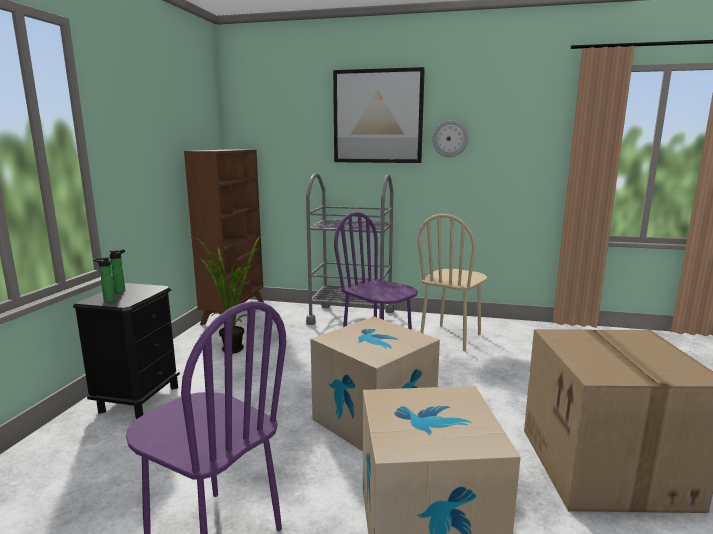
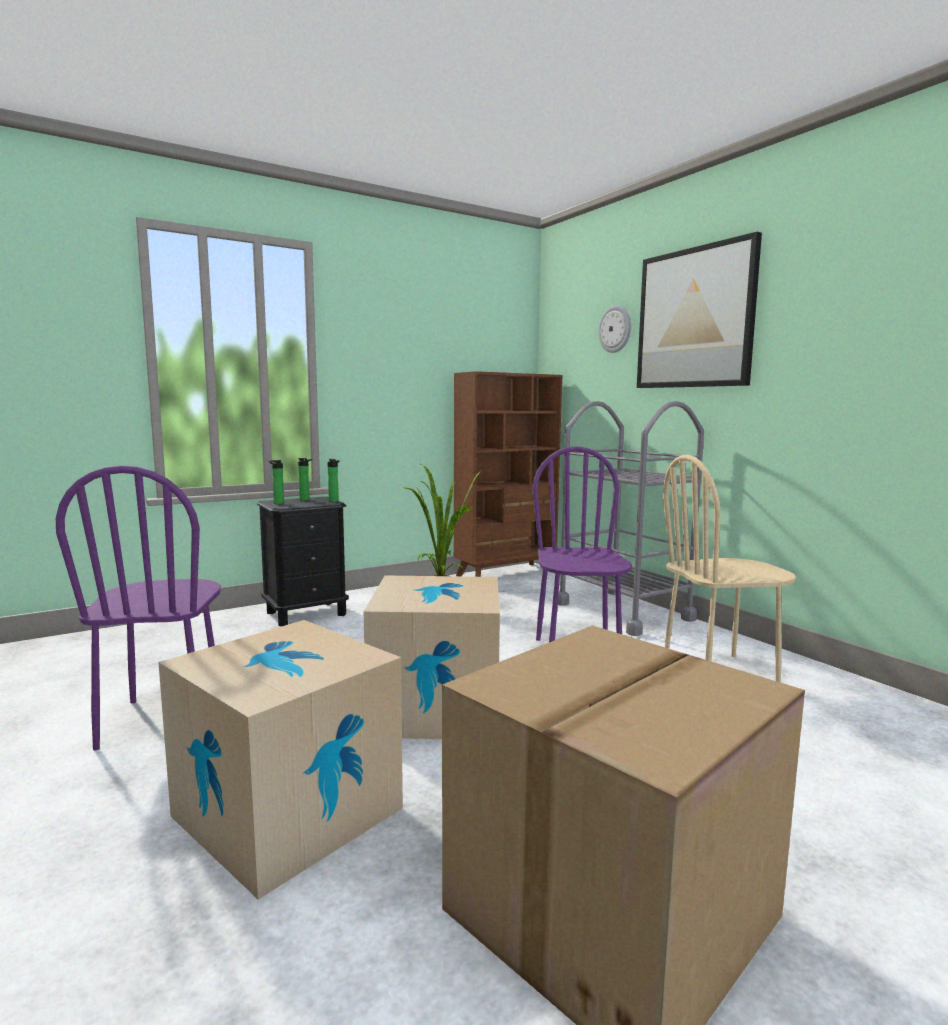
camera: 45 degrees right, 5 degrees down
wall clock [432,120,469,157] -> wall clock moved to [598,305,631,353]
none -> bottle [327,459,339,502]

